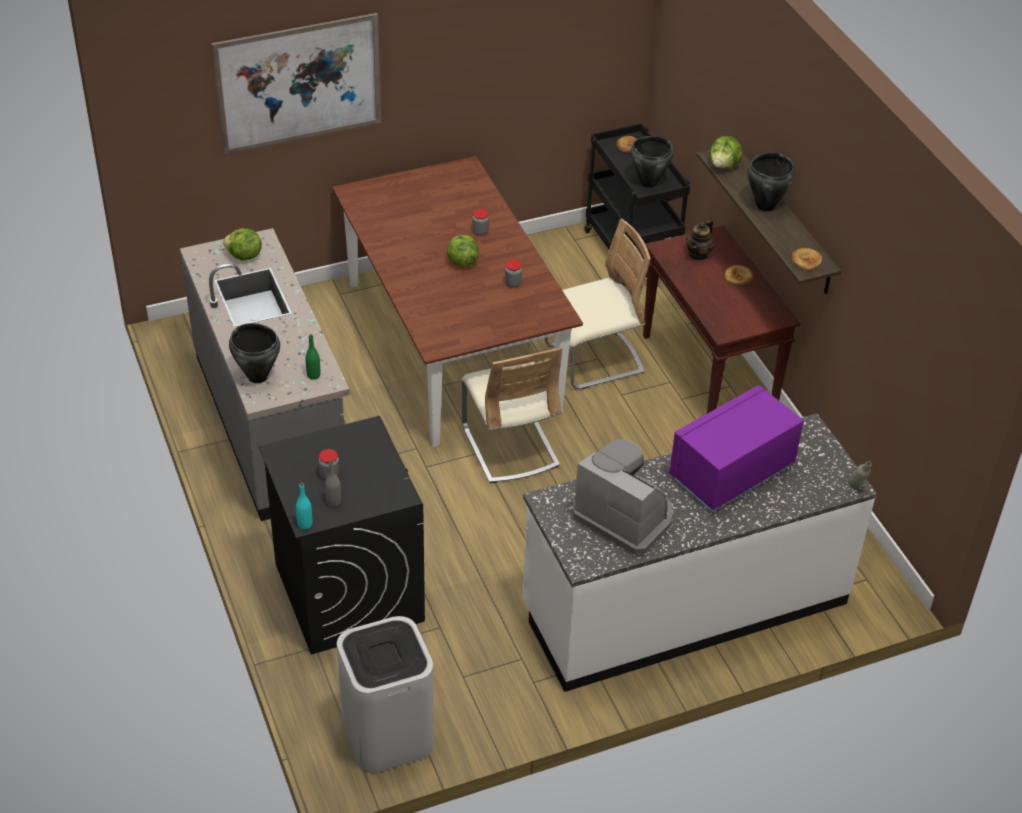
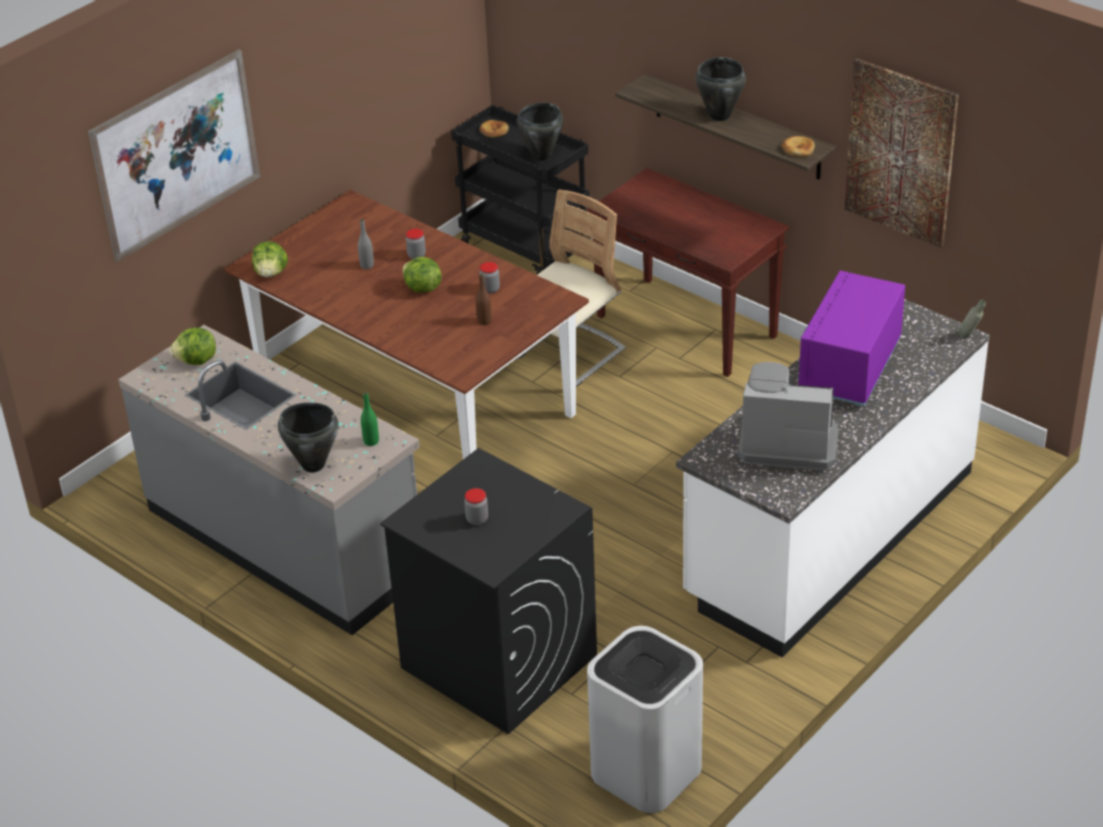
camera: 25 degrees left, 5 degrees down
turquoise bottle [296,482,312,530] -> none
grey bottle [325,460,341,507] -> grey bottle moved to [358,219,374,269]
beige chair [462,347,562,483] -> none
teapot [686,219,714,261] -> none
lettuce [710,136,742,169] -> lettuce moved to [252,241,288,277]
bread [725,265,753,285] -> none
none -> brown bottle [476,274,492,325]
none -> picture [845,58,959,248]

